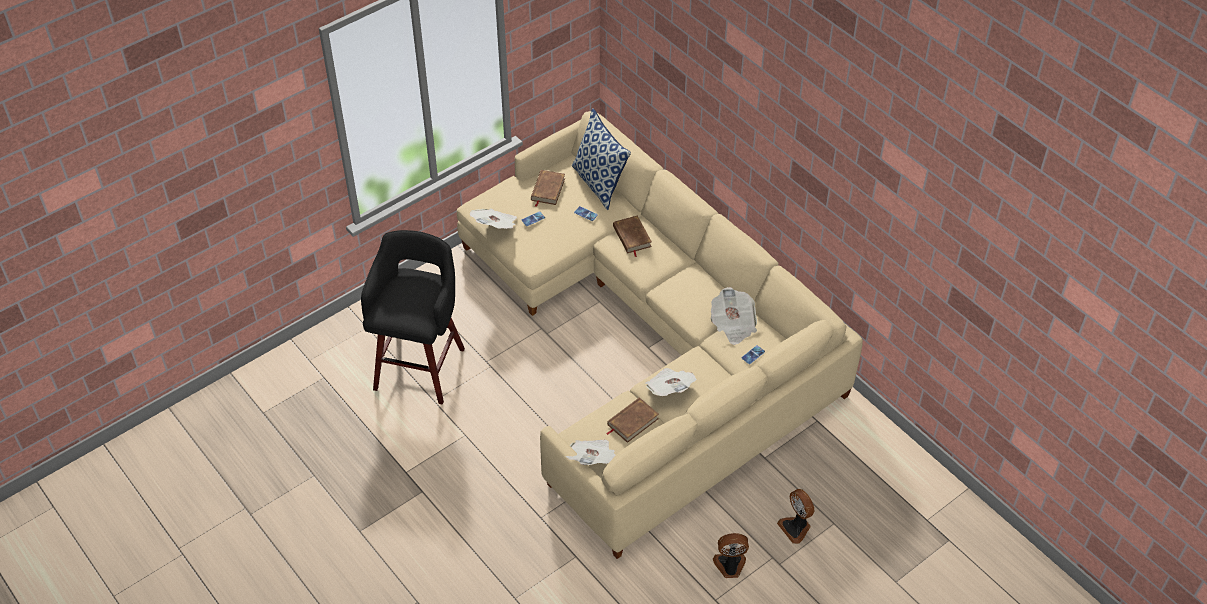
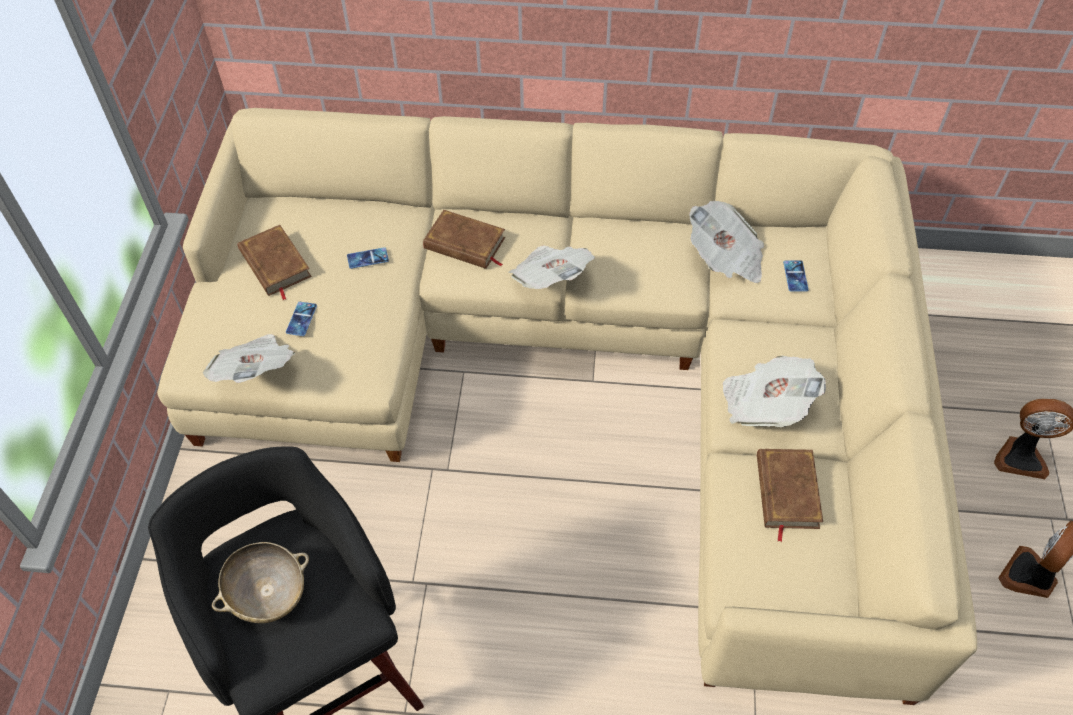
camera: 45 degrees left, 5 degrees up
newspaper [566,439,616,465] -> newspaper moved to [509,245,595,289]
pillow [572,108,631,210] -> none
none -> beige bowl [212,542,309,623]

